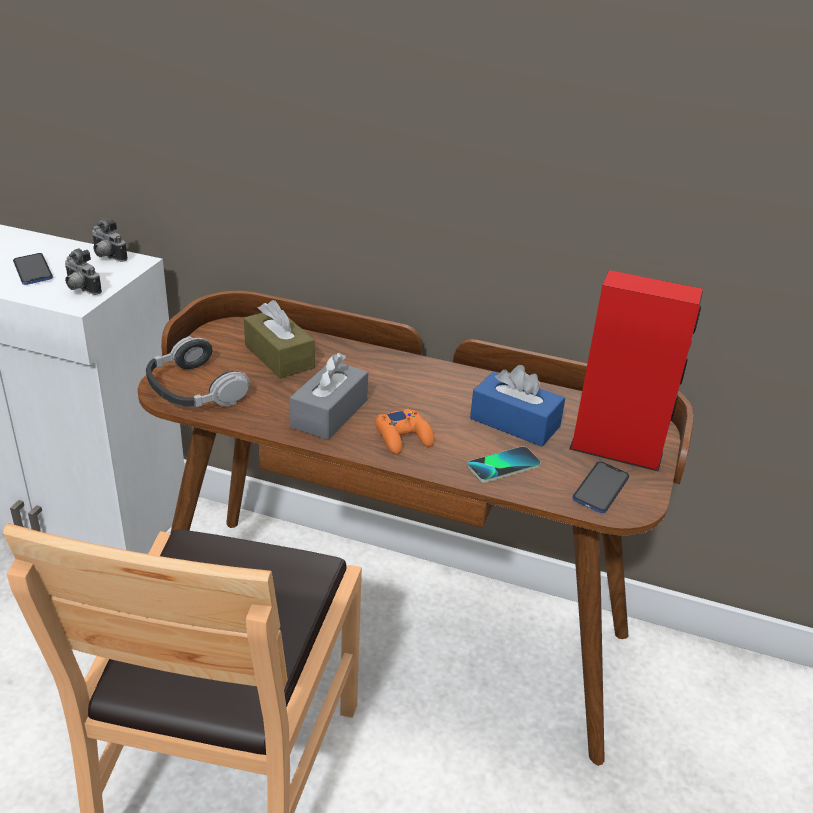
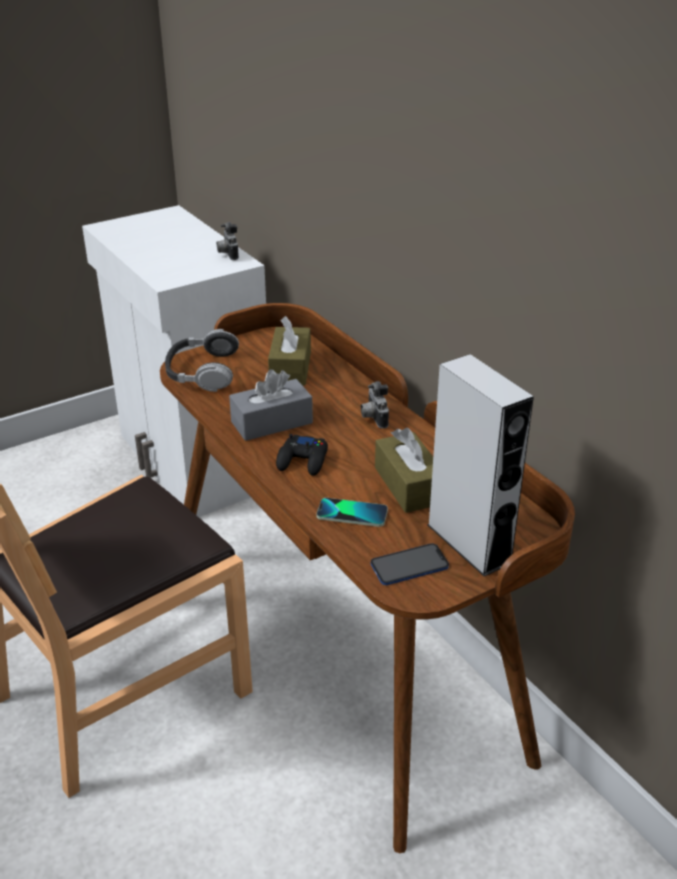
camera: 40 degrees right, 0 degrees up
phone [13,253,53,285] -> none
camera [65,248,102,295] -> camera moved to [361,381,389,429]
orange game controller [375,409,434,454] -> black game controller [276,434,328,476]
blue tissue box [470,365,565,447] -> brown tissue box [375,428,433,513]
red speaker [569,270,703,472] -> grey speaker [427,354,534,576]

